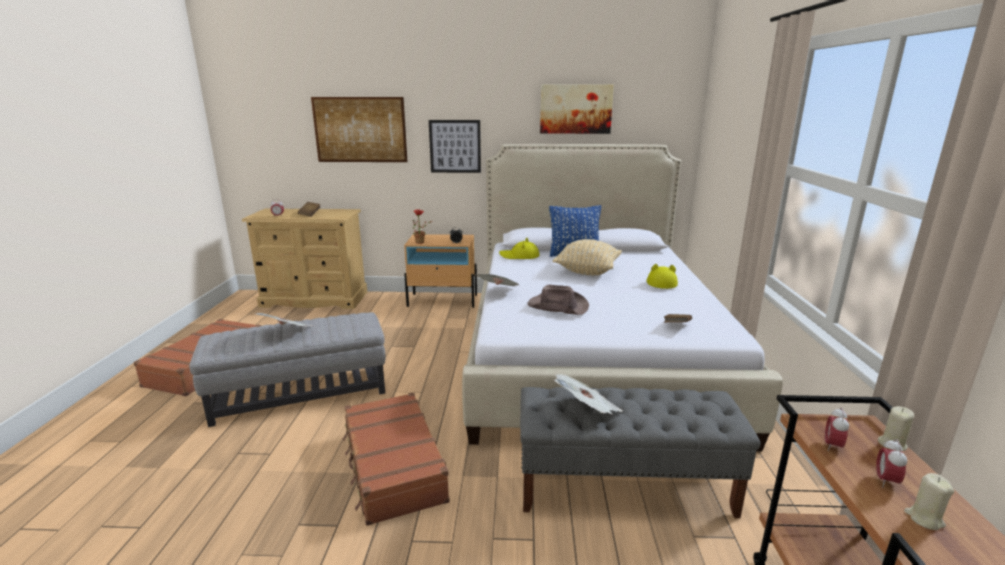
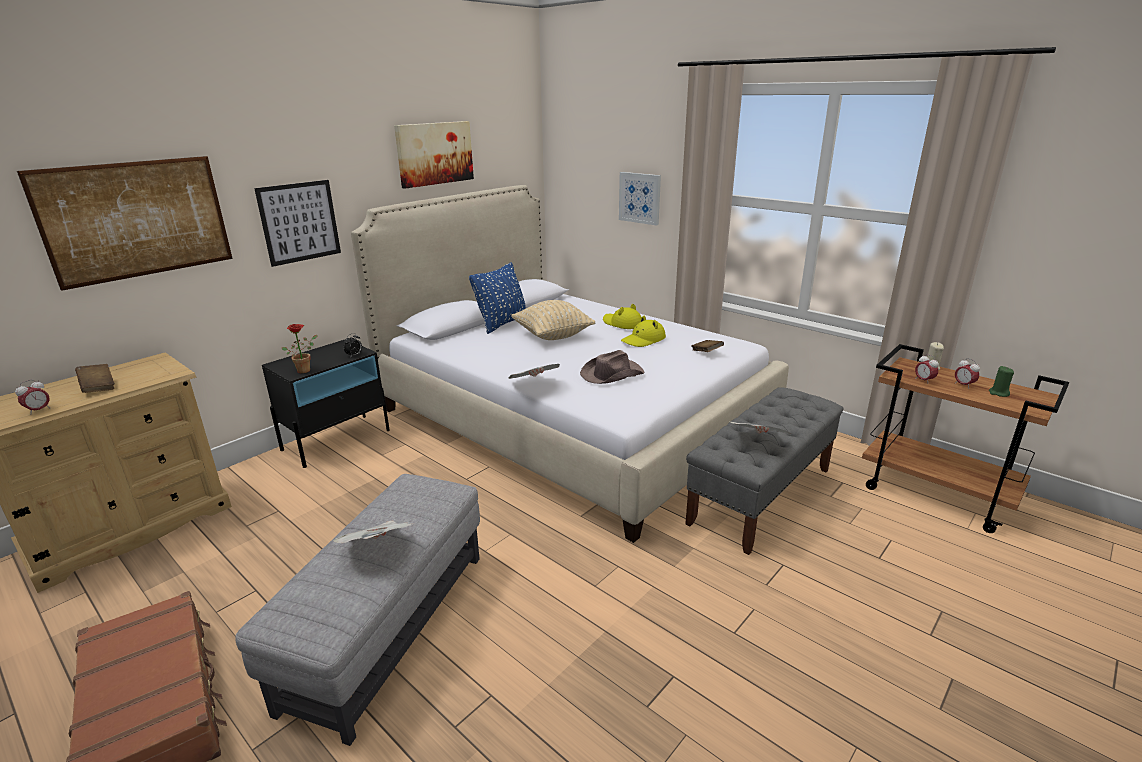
camera: 50 degrees left, 5 degrees up
brown suitcase [343,393,450,526] -> none
beige nightstand [404,234,477,308] -> black nightstand [262,340,390,468]
yellow hat [499,238,539,259] -> yellow hat moved to [621,316,666,347]
beige candle [904,473,954,530] -> green candle [989,366,1014,397]
none -> picture [619,172,661,226]

